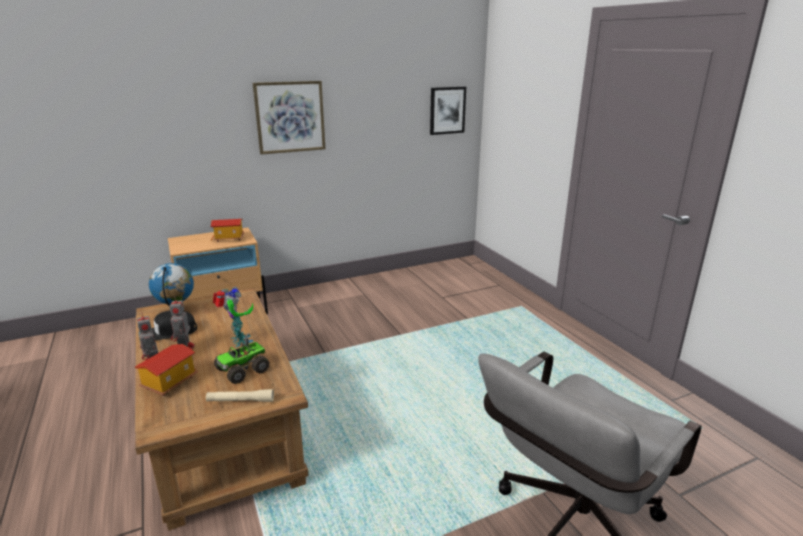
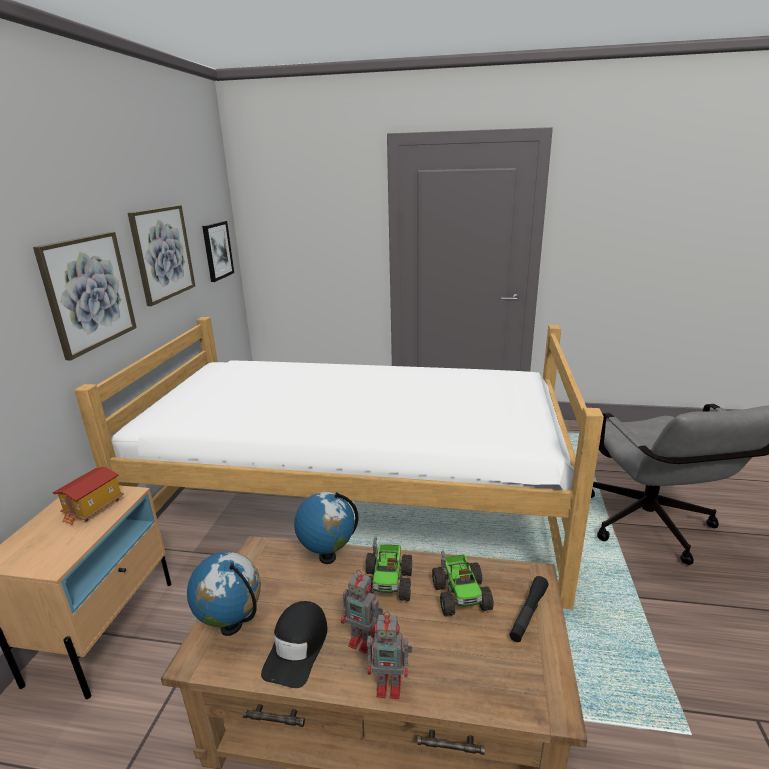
camera: 55 degrees left, 0 degrees up
toy house [135,344,198,396] -> none
beige flashlight [206,389,274,402] -> black flashlight [509,576,549,642]
toy robot [213,286,254,347] -> toy truck [366,537,412,601]
none -> bed [74,317,604,609]
none -> picture [128,205,195,306]
none -> globe [294,492,358,564]

